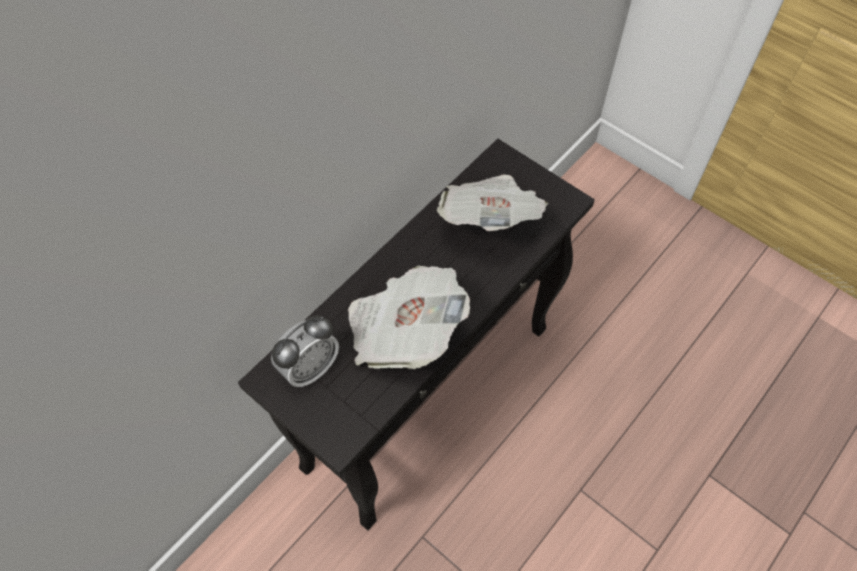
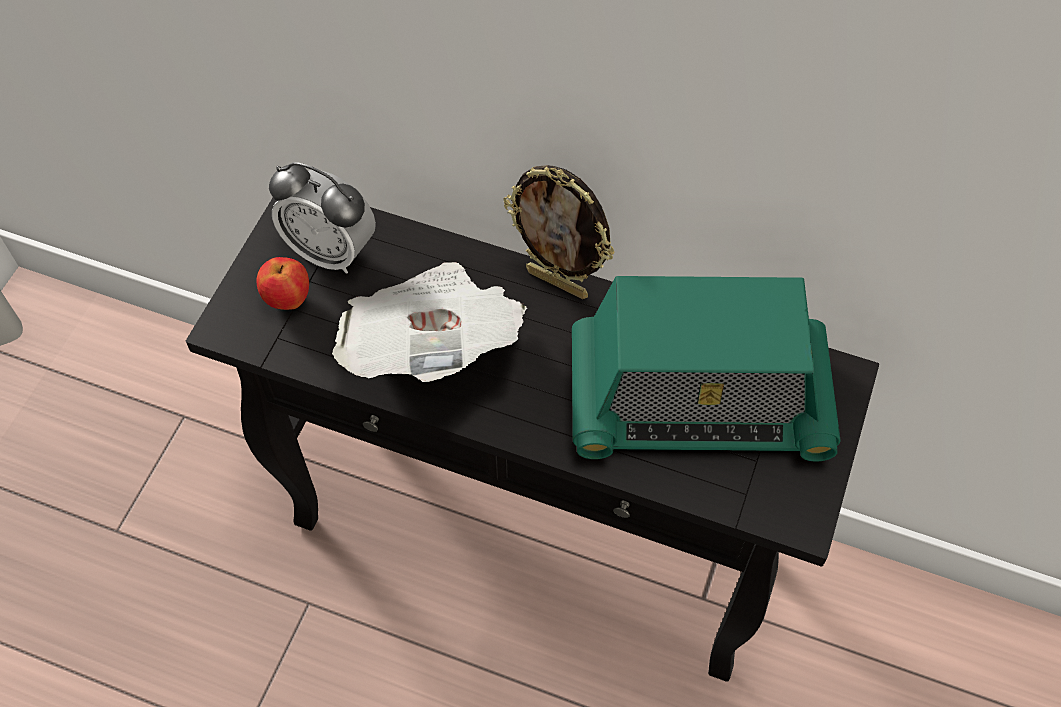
camera: 70 degrees right, 0 degrees up
newspaper [437,175,548,231] -> radio [572,276,841,461]
none -> apple [256,257,309,310]
none -> picture frame [503,165,615,299]

